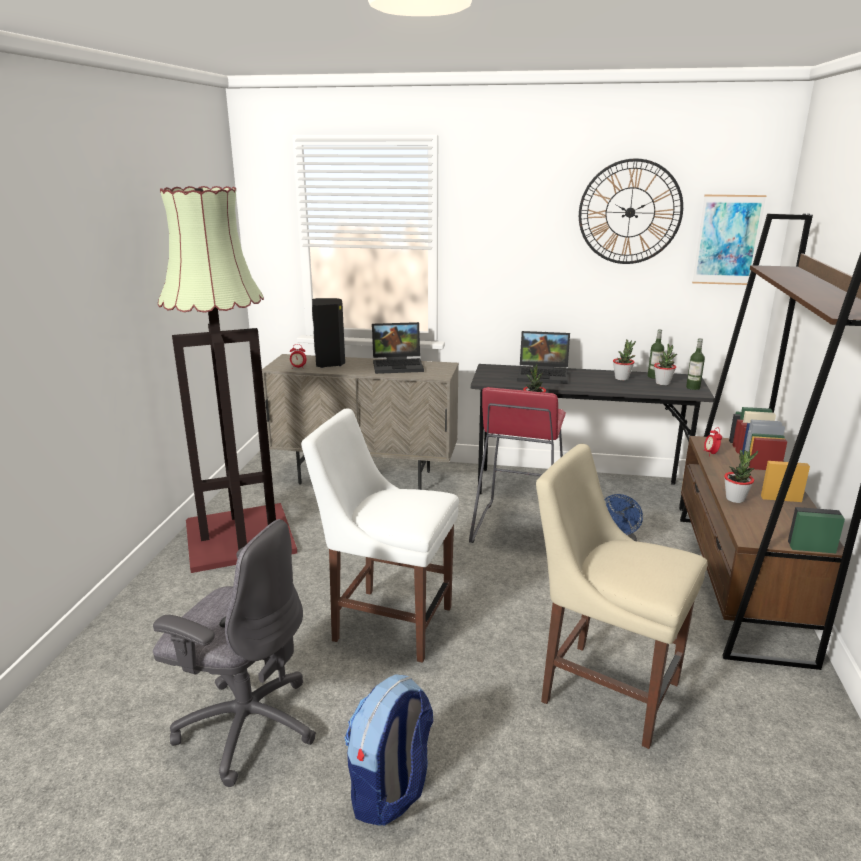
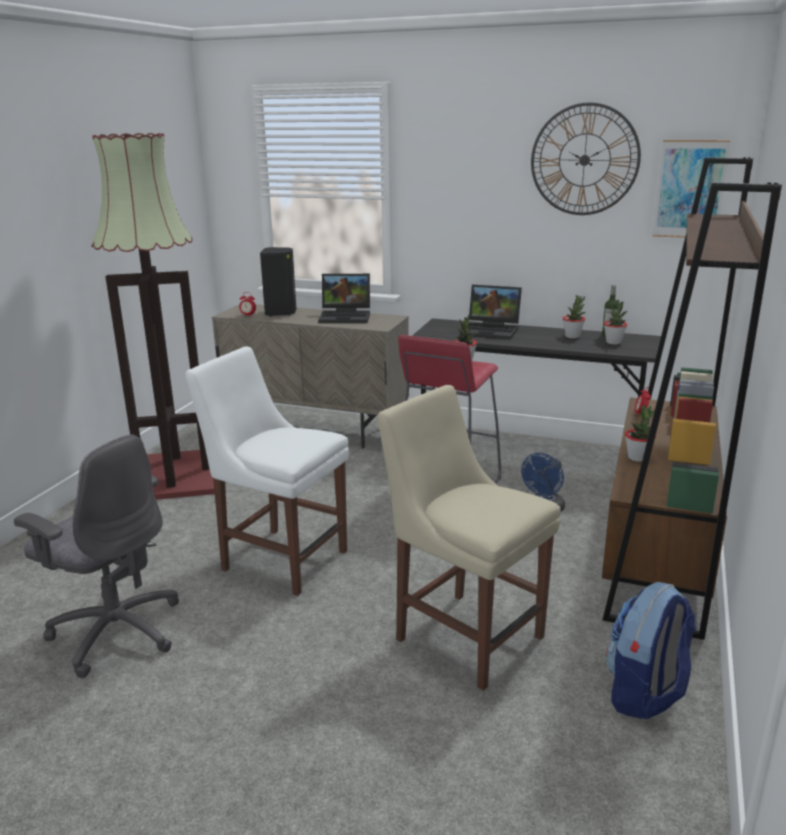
camera: 10 degrees right, 0 degrees up
backpack [344,674,434,826] -> backpack moved to [606,582,696,719]
bottle [686,338,705,390] -> none

